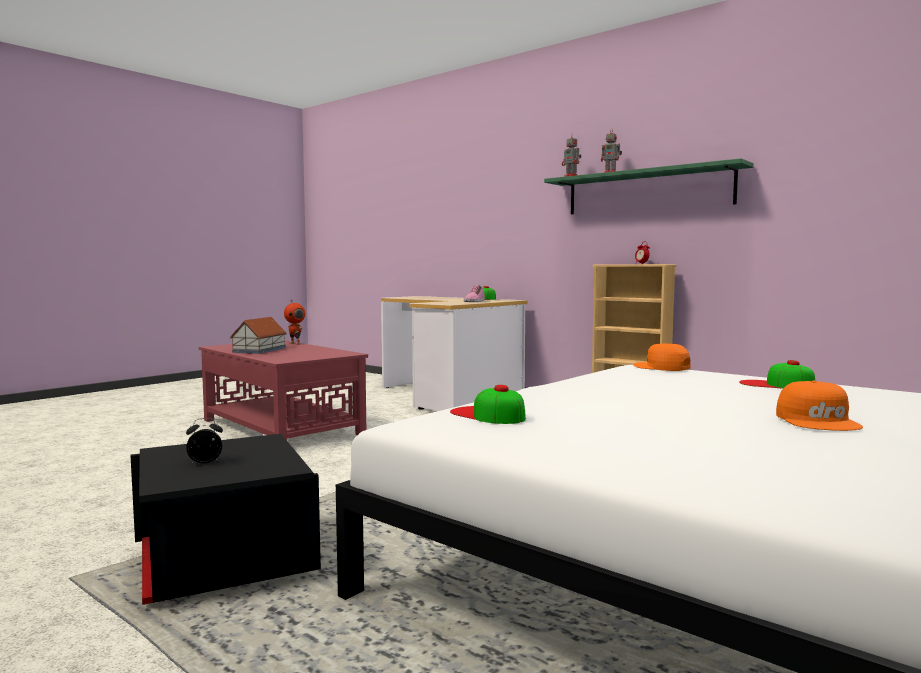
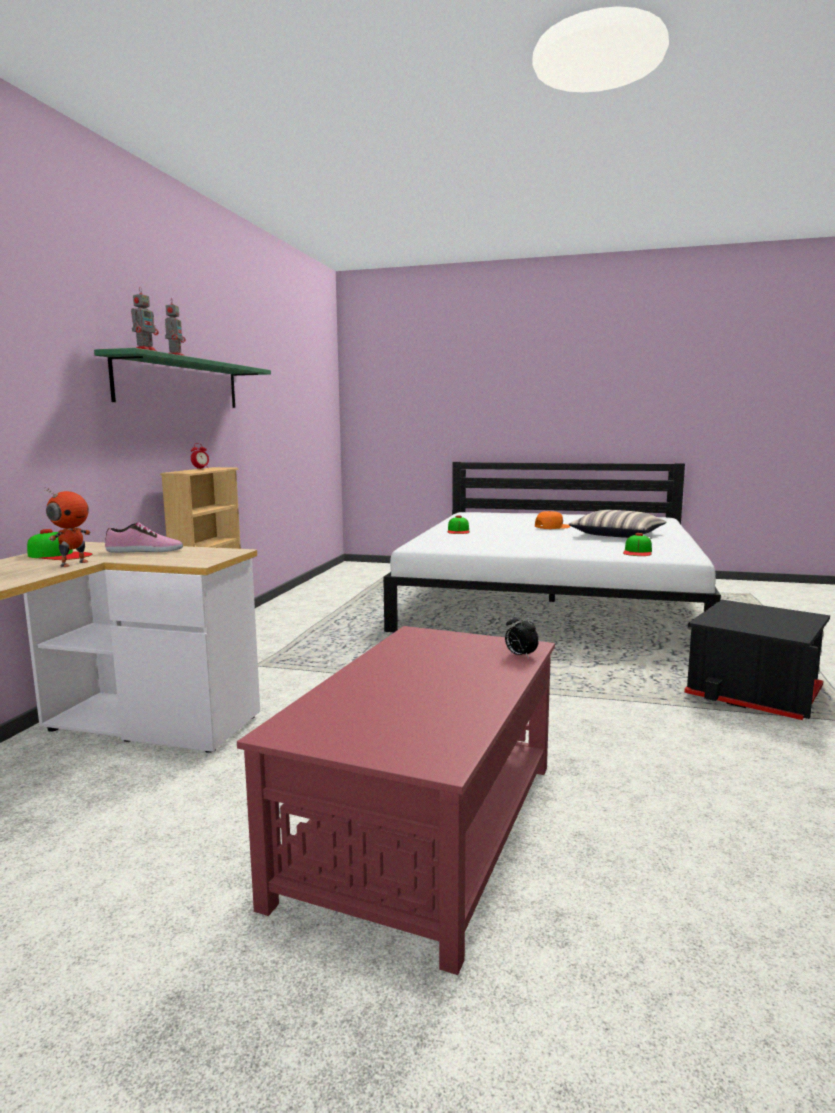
camera: 115 degrees left, 5 degrees up
alarm clock [186,418,223,463] -> alarm clock moved to [505,613,539,659]
toy house [230,317,286,354] -> none
toy robot [284,300,305,345] -> toy robot moved to [44,488,91,567]
orange cap [633,343,690,371] -> none
none -> pillow [568,510,667,538]

